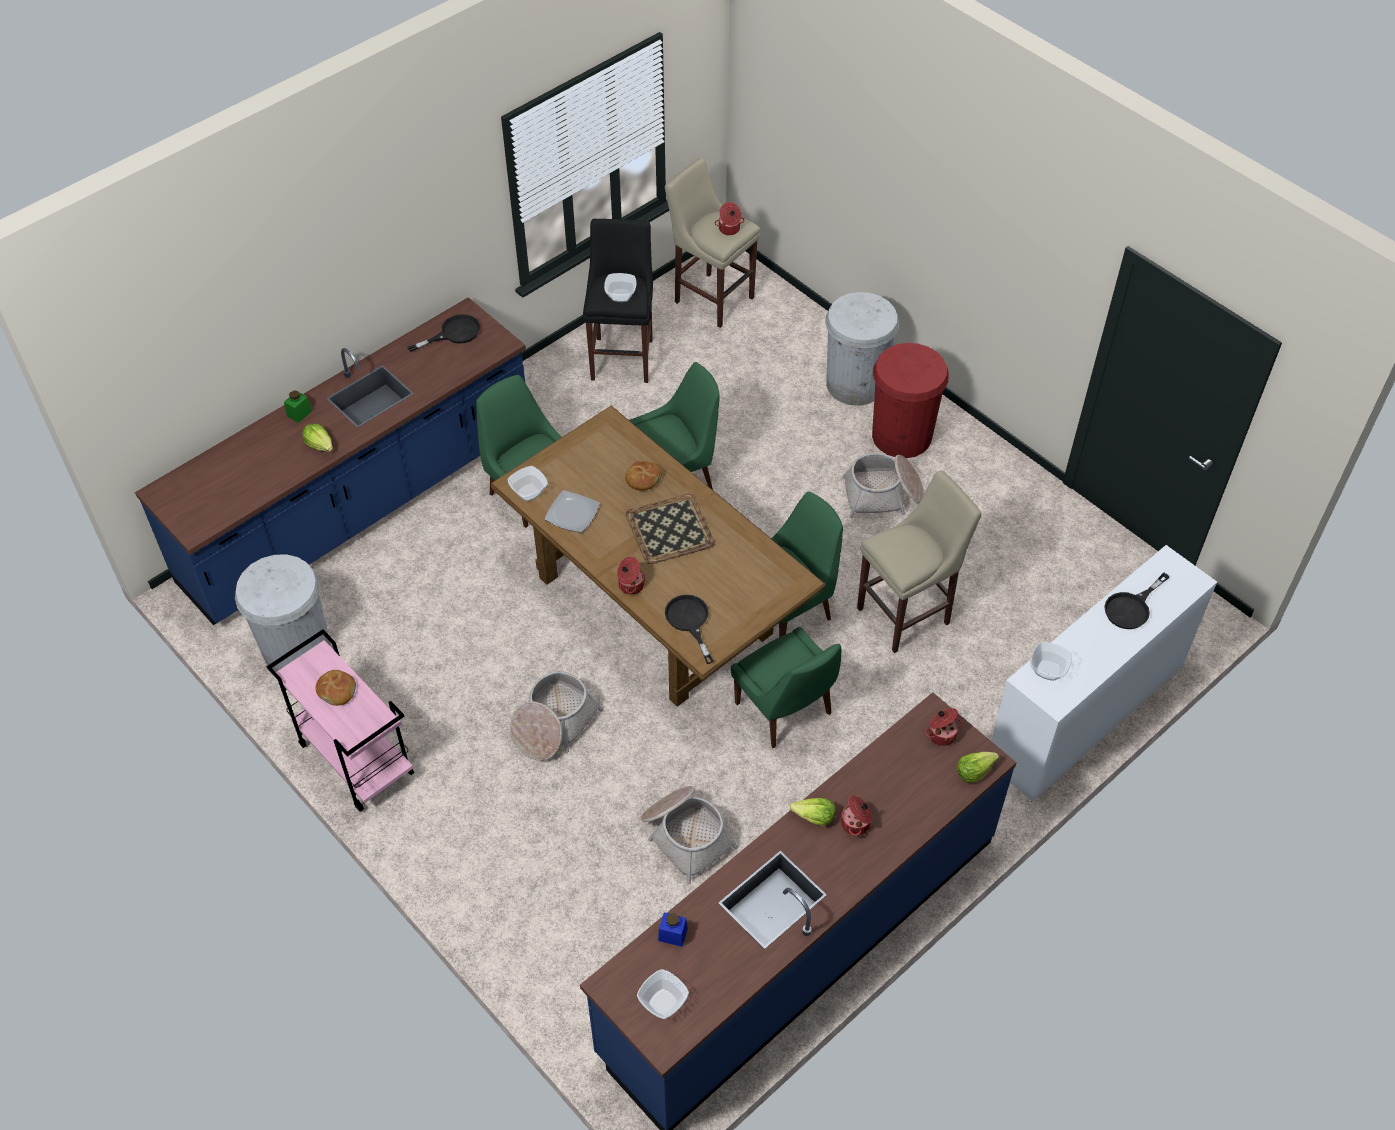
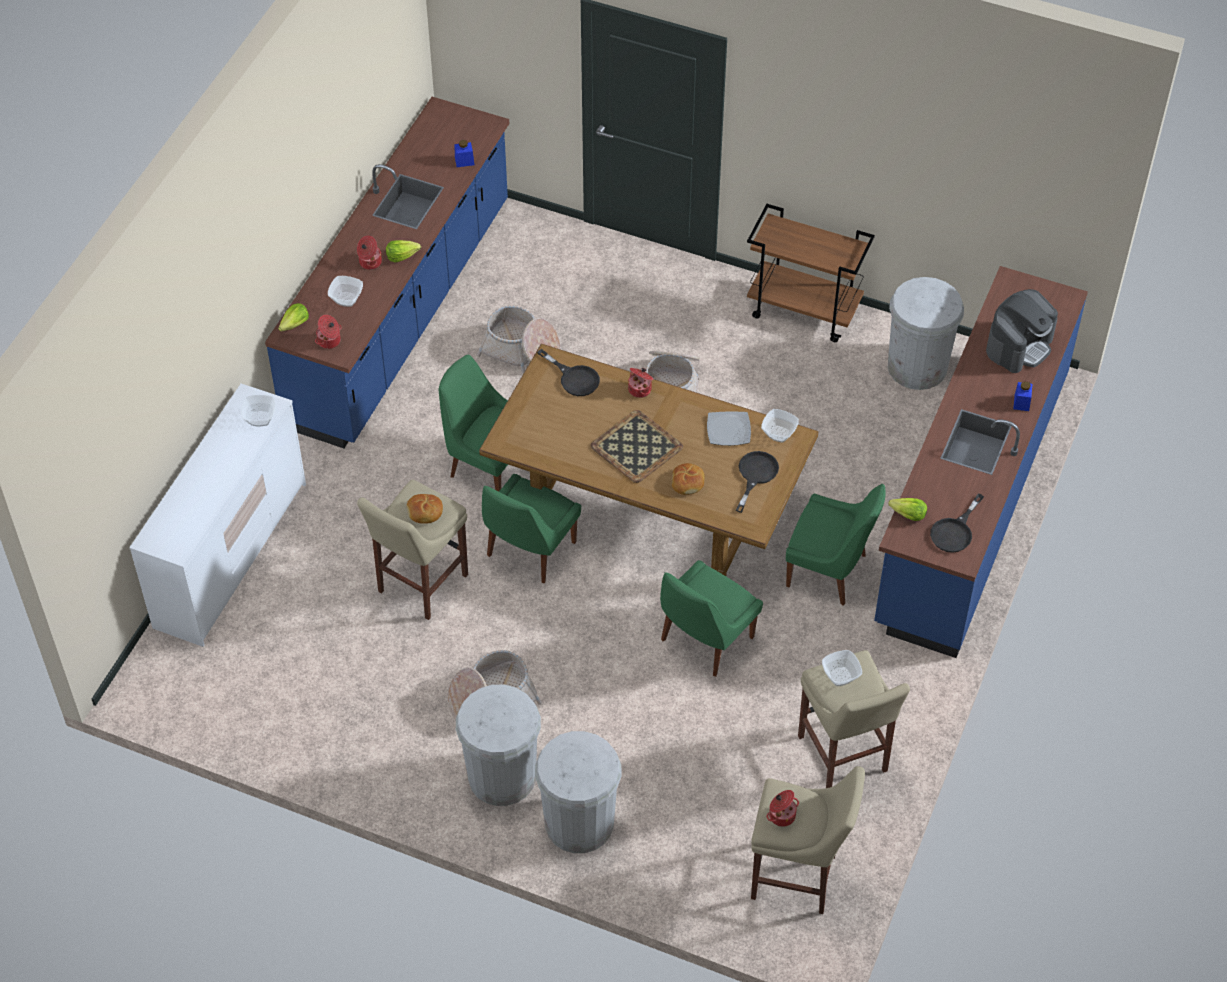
camera: 155 degrees right, 0 degrees up
pink cart [266,629,414,812] -> brown cart [747,204,875,342]
green jar [284,391,312,423] -> blue jar [1013,381,1032,411]
lettuce [302,423,333,452] -> lettuce moved to [888,498,927,521]
bread [315,670,356,706] -> bread moved to [407,494,443,524]
black stool [583,219,653,383] -> beige stool [798,650,910,788]
bowl [637,969,689,1019] -> bowl moved to [328,276,363,307]
red trash can [872,343,949,458] -> white trash can [456,685,541,806]
black frying pan [1104,573,1170,629] -> black frying pan moved to [736,451,779,513]
none -> coffee machine [986,289,1058,373]

